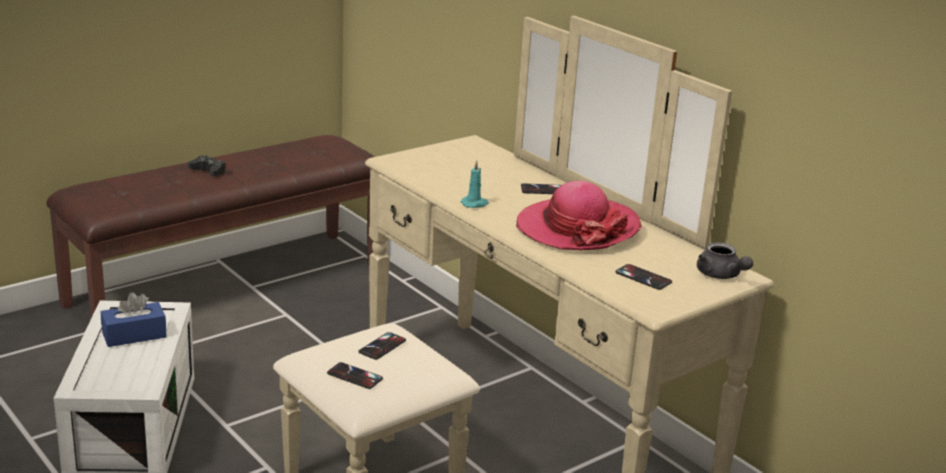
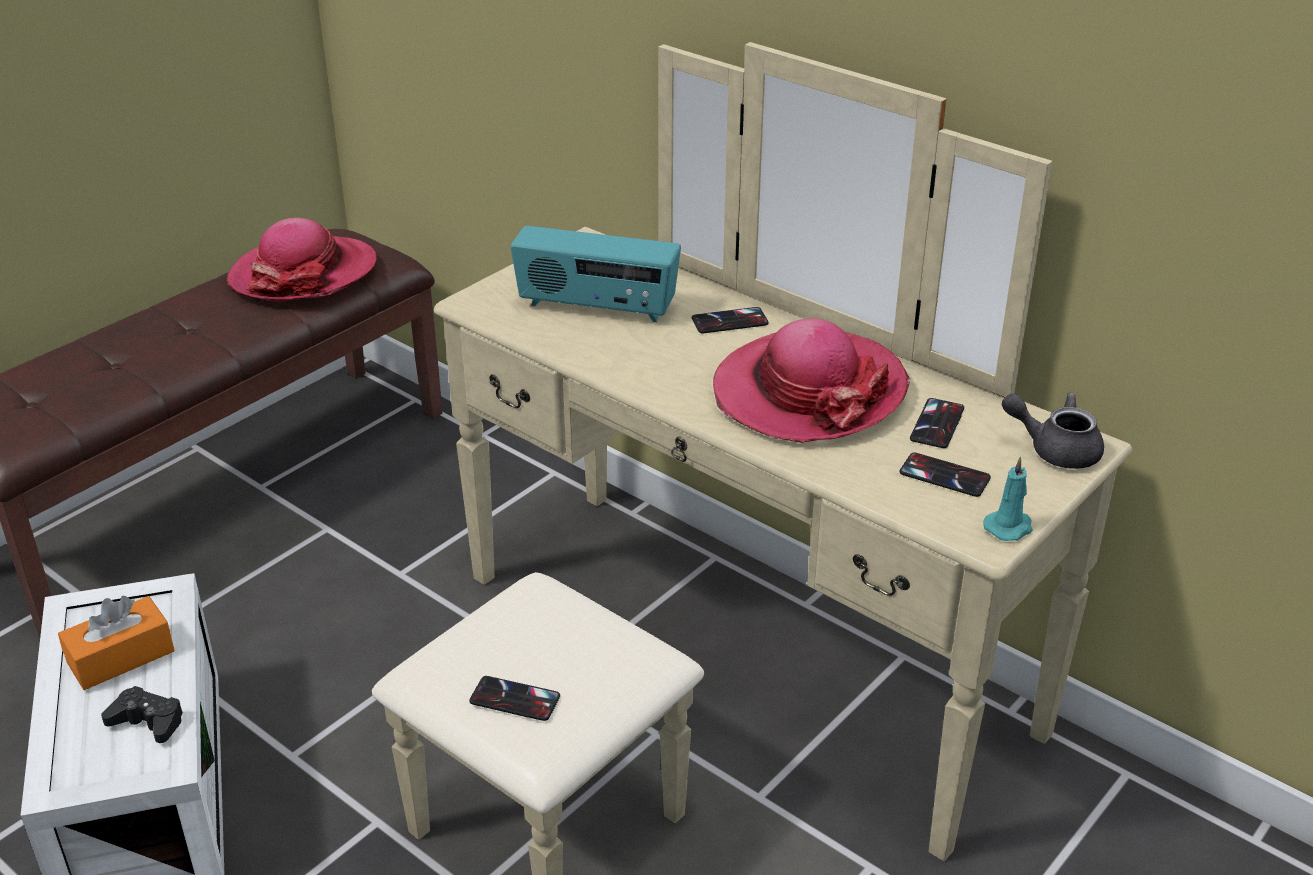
camera: 10 degrees left, 10 degrees up
blue tissue box [101,292,167,347] -> orange tissue box [58,596,175,690]
black game controller [188,156,226,176] -> black game controller moved to [101,686,183,743]
phone [358,332,406,360] -> phone moved to [910,398,964,448]
turquoise candle [461,160,489,208] -> turquoise candle moved to [983,456,1033,541]
grey teapot [697,242,753,279] -> grey teapot turned 150 degrees clockwise [1002,393,1104,469]
none -> hat [227,218,377,302]
none -> radio [510,226,681,322]

